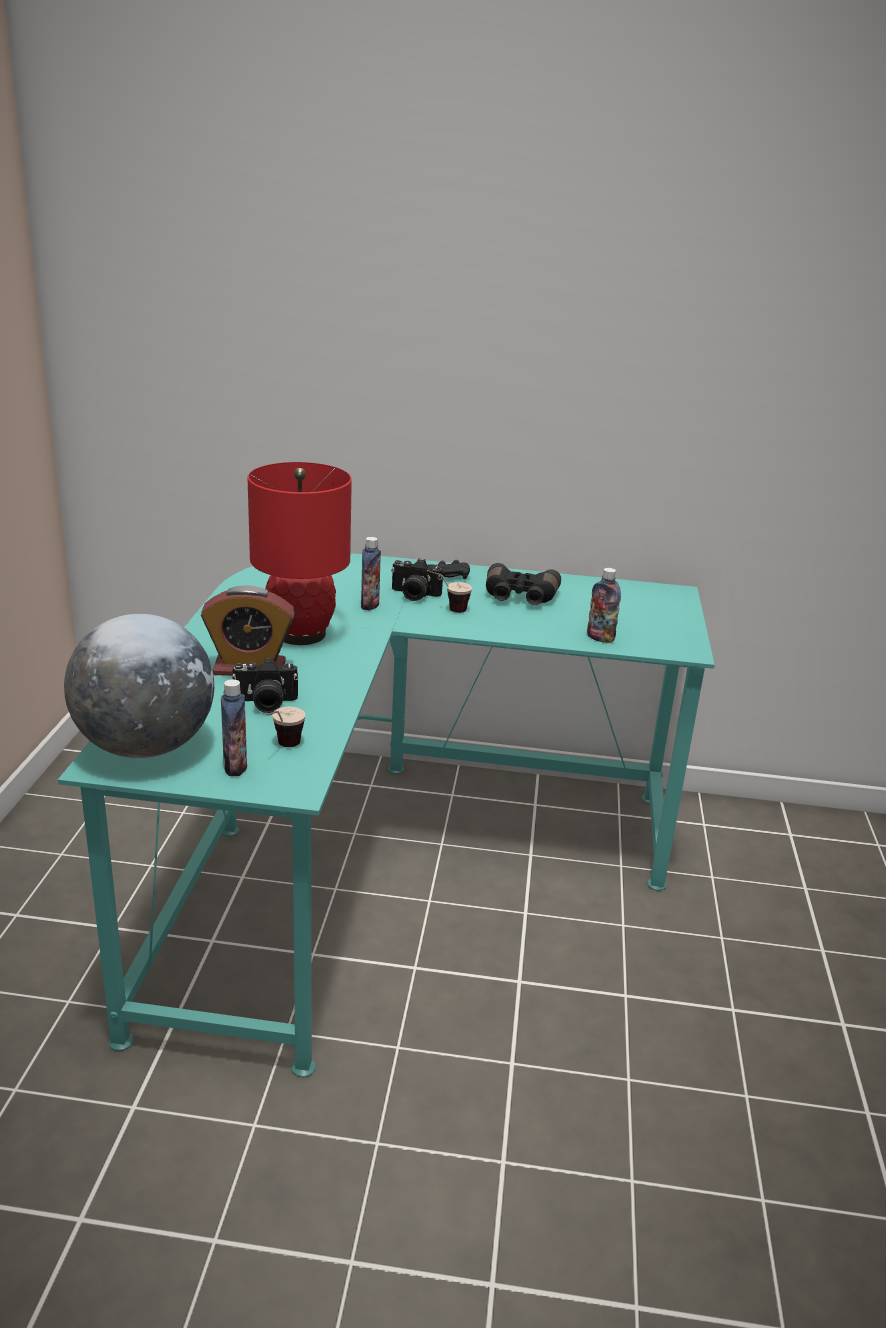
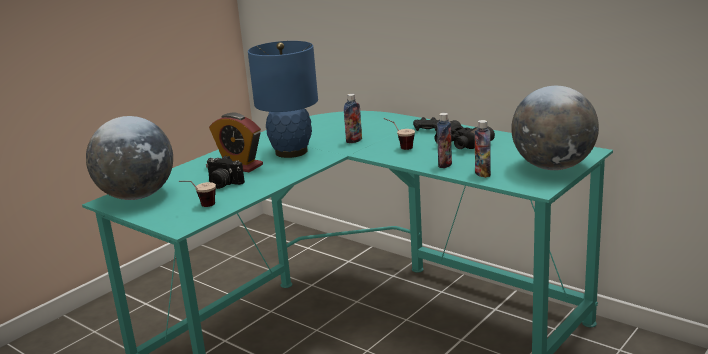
camera: 35 degrees right, 5 degrees down
bottle [221,679,247,776] -> bottle moved to [437,113,452,168]
red table lamp [247,462,352,645] -> blue table lamp [248,41,318,158]
camera [391,558,443,601] -> none
none -> globe [511,86,599,170]

